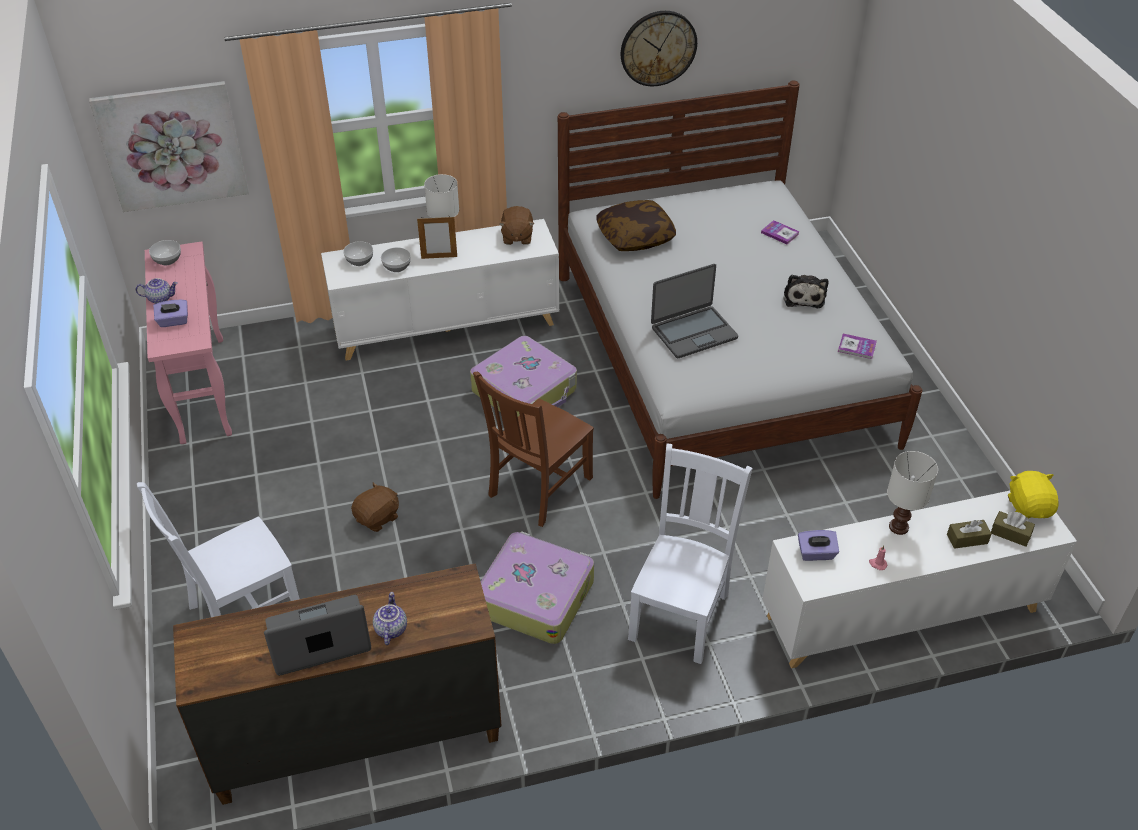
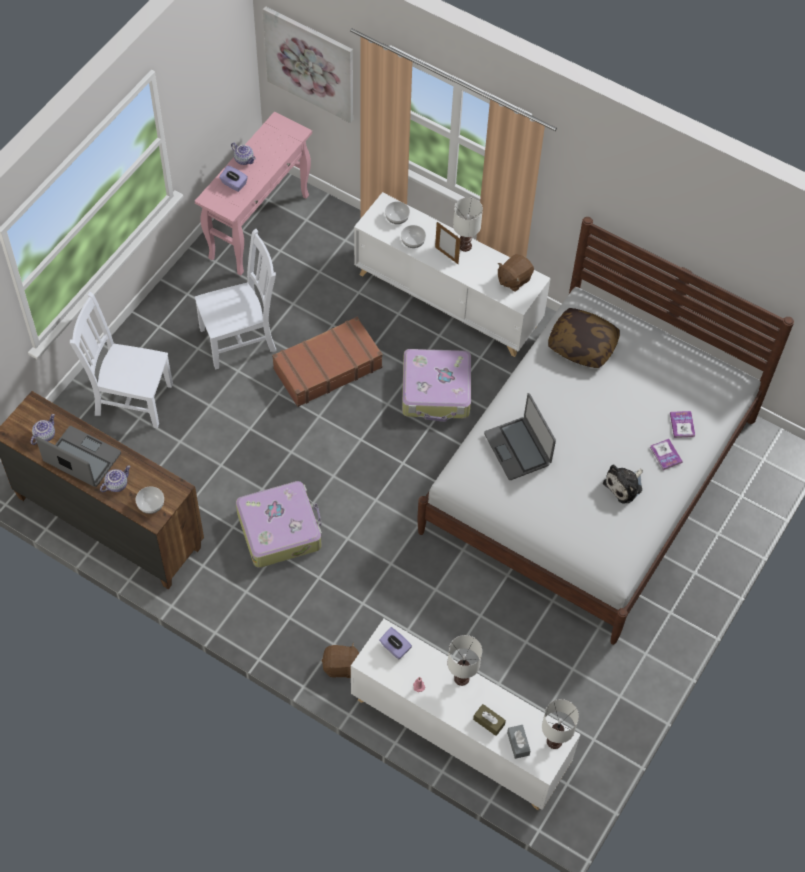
camera: 45 degrees right, 15 degrees up
bowl [149,240,181,265] -> bowl moved to [136,486,164,514]
brown plush toy [351,482,399,532] -> brown plush toy moved to [321,643,359,678]
brown chair [473,372,594,527] -> none
wall clock [621,11,697,86] -> none
white chair [628,443,753,664] -> white chair moved to [195,229,276,370]
laptop [651,264,738,358] -> laptop turned 45 degrees clockwise [484,393,556,480]
book [838,334,877,359] -> book moved to [650,439,683,470]
brown tissue box [991,511,1035,547] -> grey tissue box [507,725,530,759]
yellow plush toy [1008,471,1059,518] -> white table lamp [542,699,579,749]
none -> teapot [31,414,55,445]
none -> brown suitcase [272,317,383,407]

